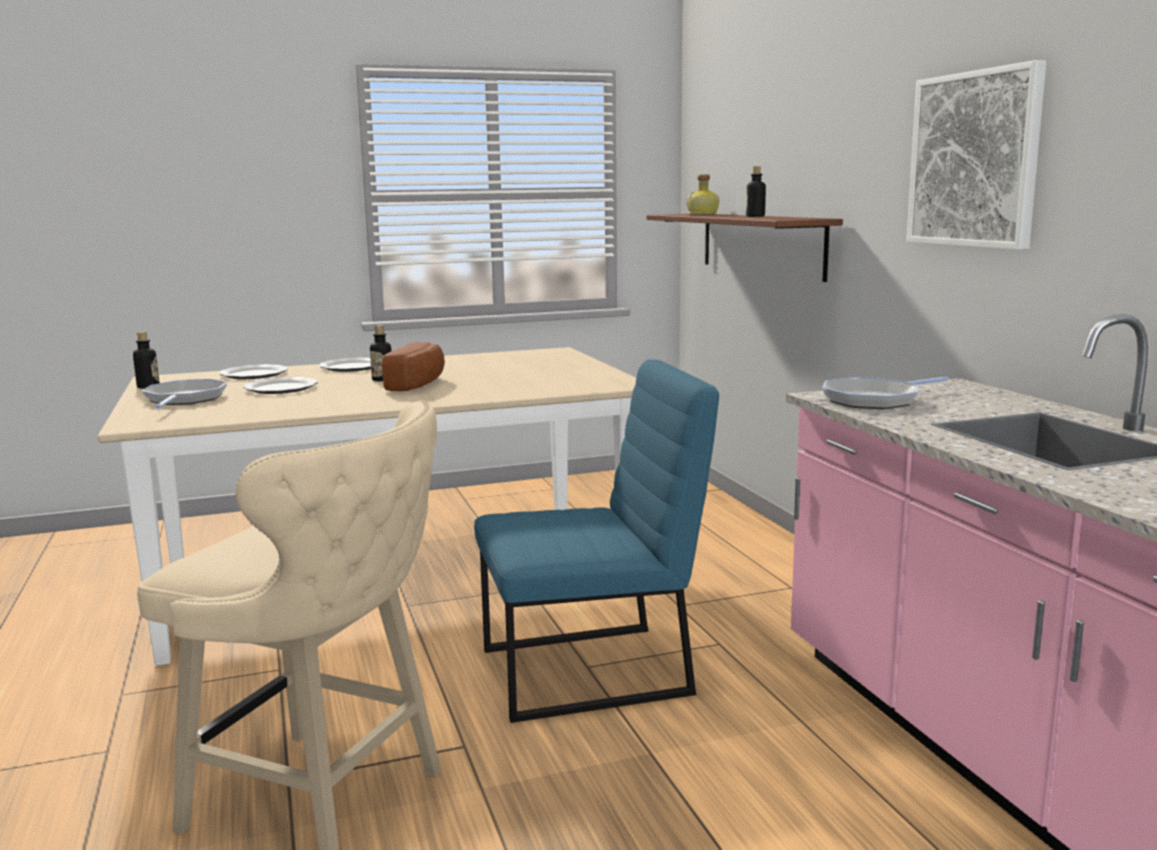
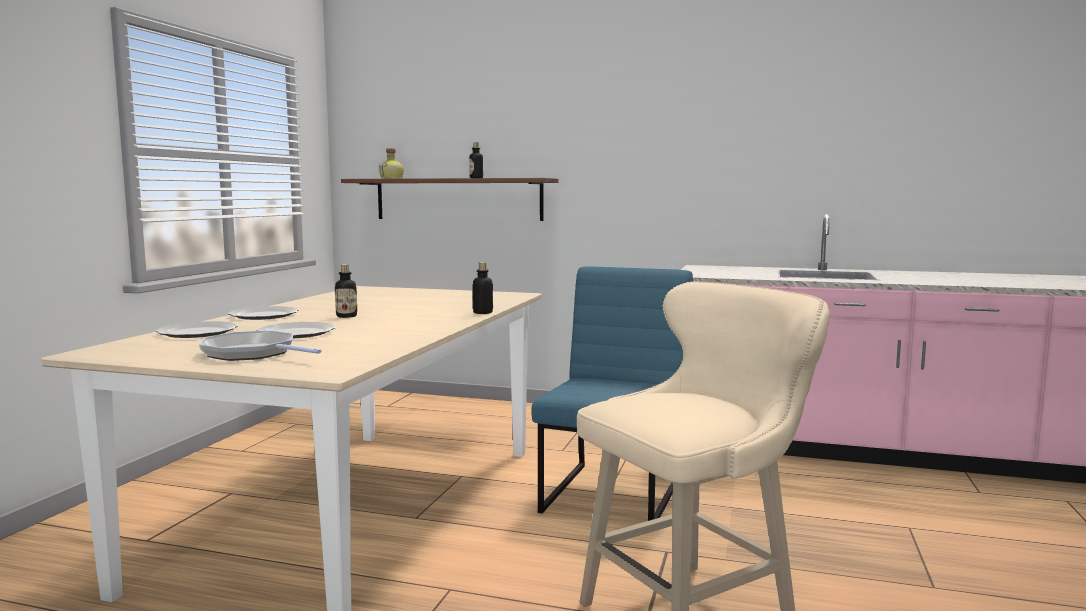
camera: 55 degrees left, 5 degrees down
bottle [133,332,160,389] -> bottle moved to [472,262,493,314]
bread [382,342,445,391] -> none
frying pan [822,377,949,409] -> none
picture [906,60,1046,250] -> none

